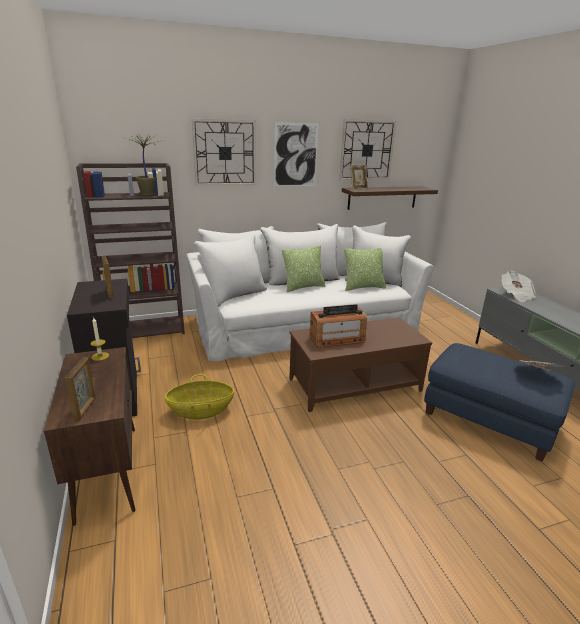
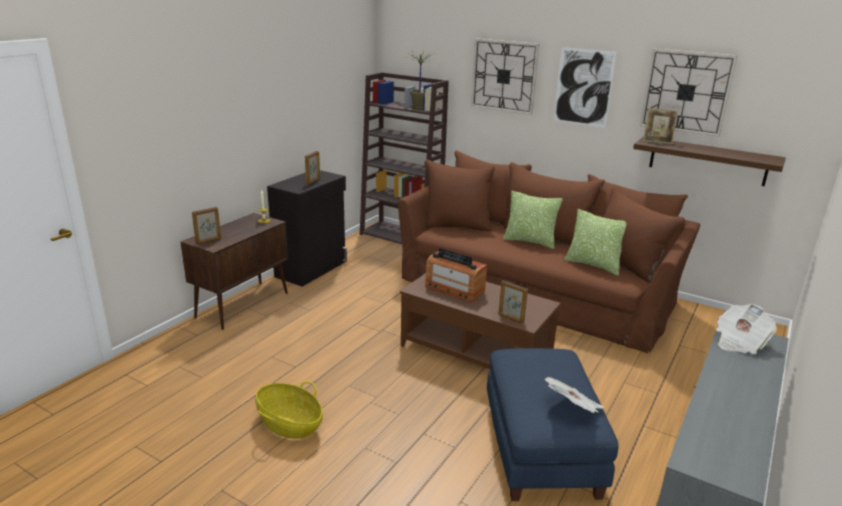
camera: 50 degrees right, 0 degrees up
basket [165,374,234,420] -> basket moved to [255,381,323,439]
white sofa [186,222,433,361] -> brown sofa [398,150,700,353]
none -> picture frame [498,280,528,324]

